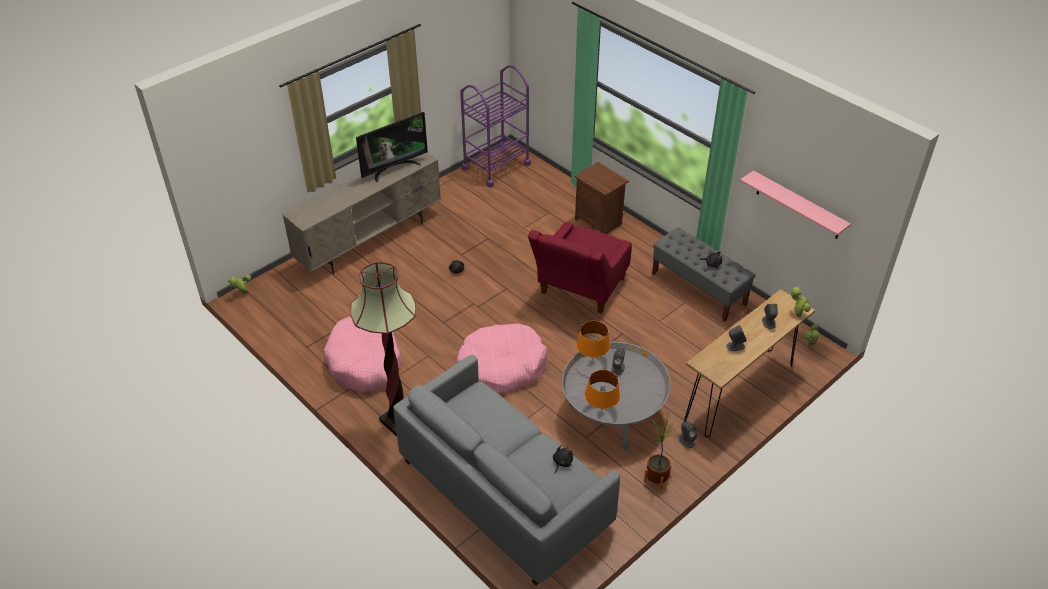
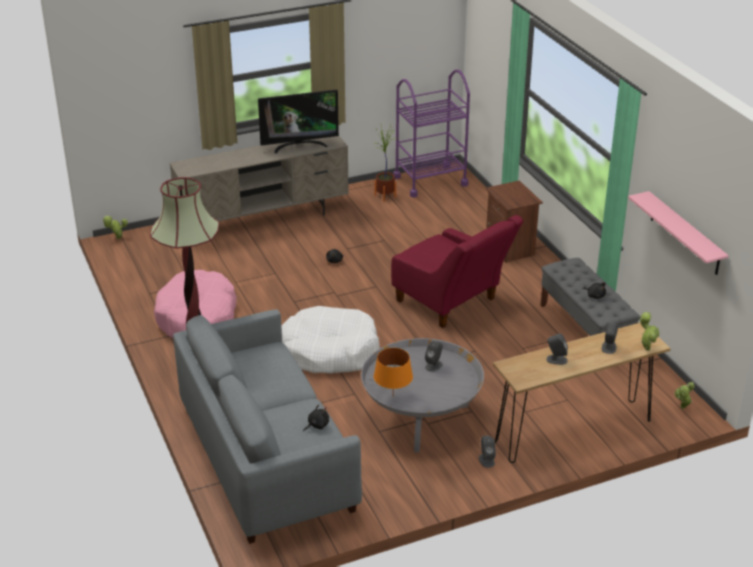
camera: 20 degrees right, 10 degrees down
pink dog bed [456,324,548,394] -> white dog bed [281,306,380,374]
red armchair [528,222,632,314] -> red armchair turned 90 degrees counterclockwise [391,215,523,328]
orange table lamp [576,321,610,360] -> none
potted plant [644,415,679,491] -> potted plant moved to [375,124,396,202]

